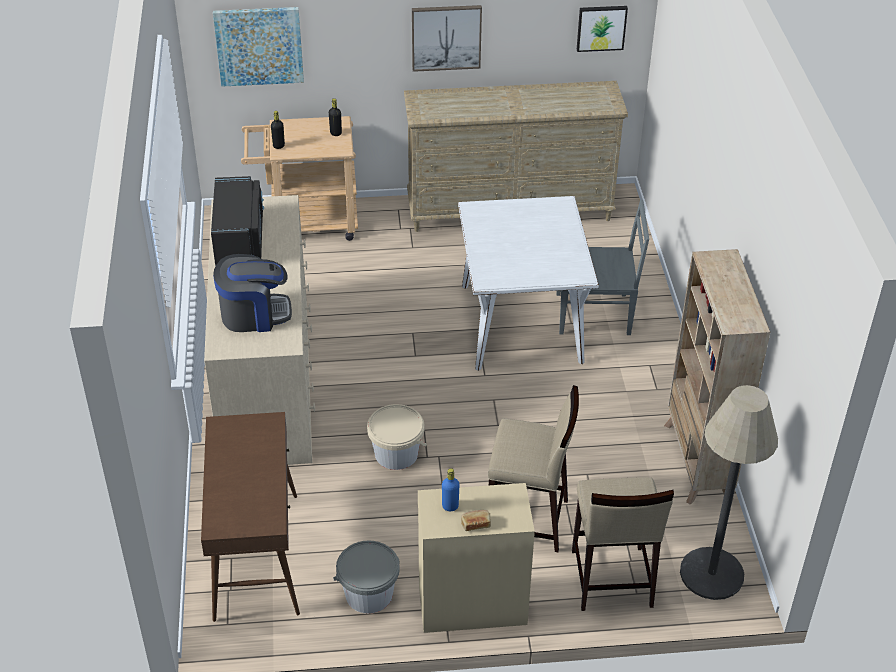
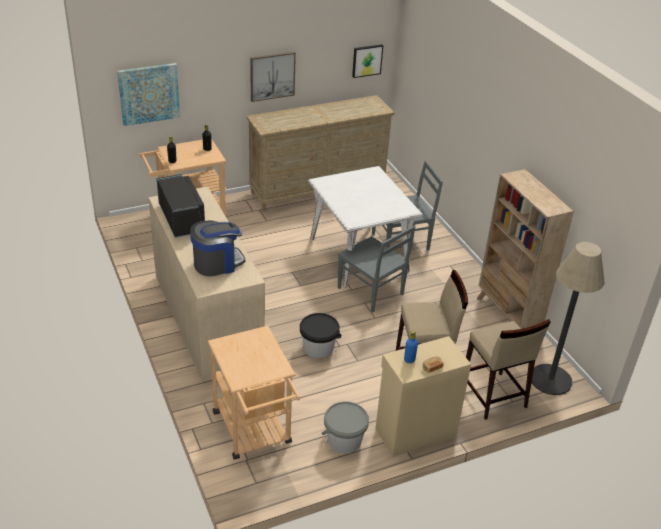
camera: 20 degrees left, 5 degrees down
brown console table [201,412,300,622] -> beige cart [208,326,300,460]
beige bucket [367,404,427,470] -> black bucket [300,313,342,358]
none -> grey chair [338,226,416,313]

